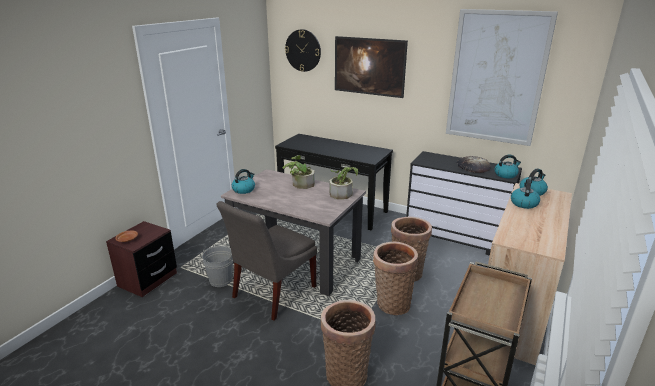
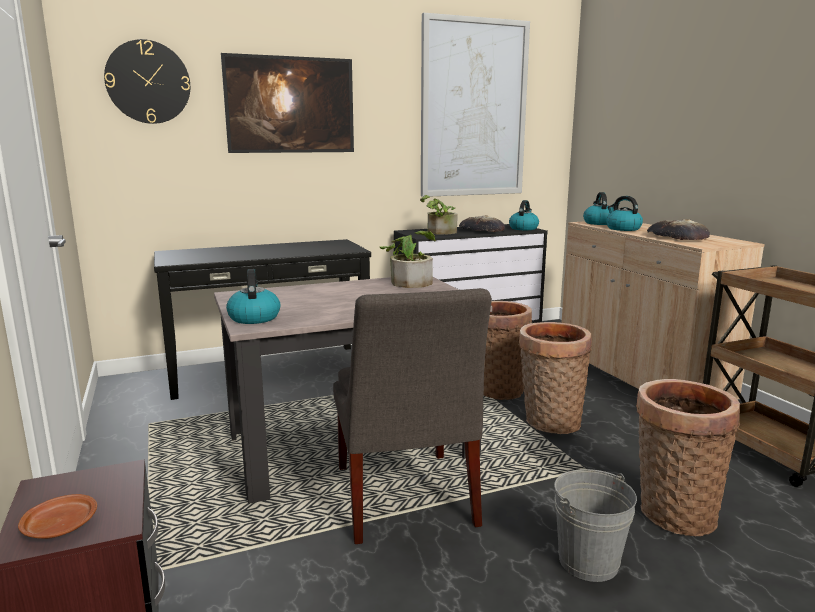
camera: 50 degrees left, 10 degrees down
grey bucket [202,246,233,287] -> grey bucket moved to [554,469,637,582]
potted plant [282,155,315,189] -> potted plant moved to [420,195,458,234]
none -> bread [647,219,710,240]

